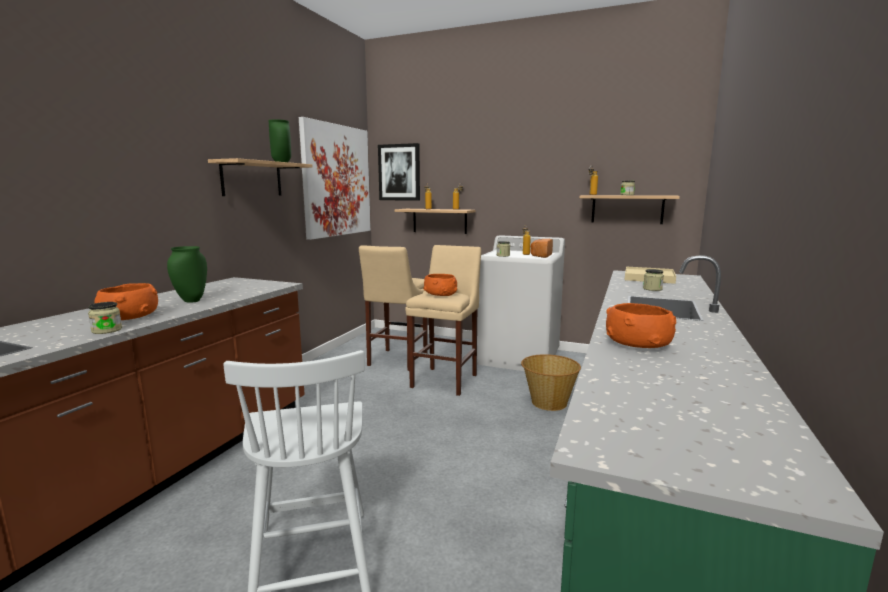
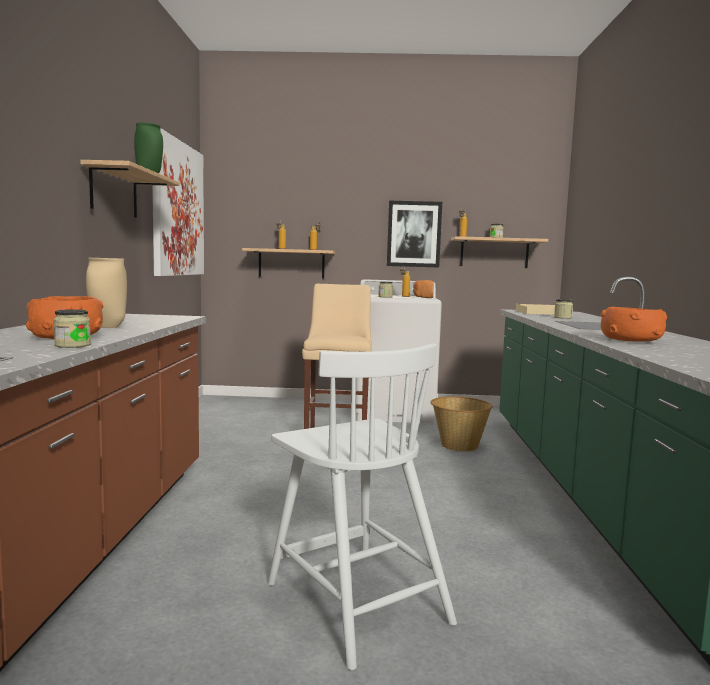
camera: 20 degrees left, 5 degrees down
green vase [167,246,207,303] -> beige vase [86,258,127,328]
beige stool [359,245,428,371] -> none
picture [378,143,420,201] -> picture moved to [387,201,442,267]
orange bowl [424,274,457,296] -> none

